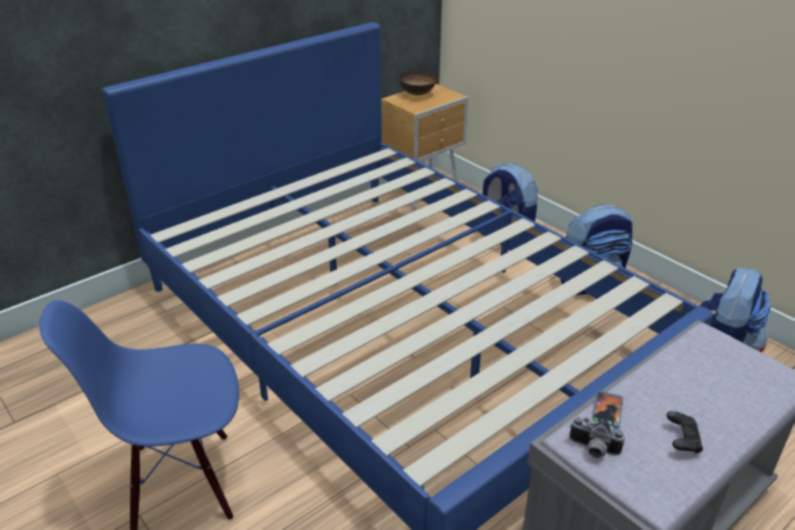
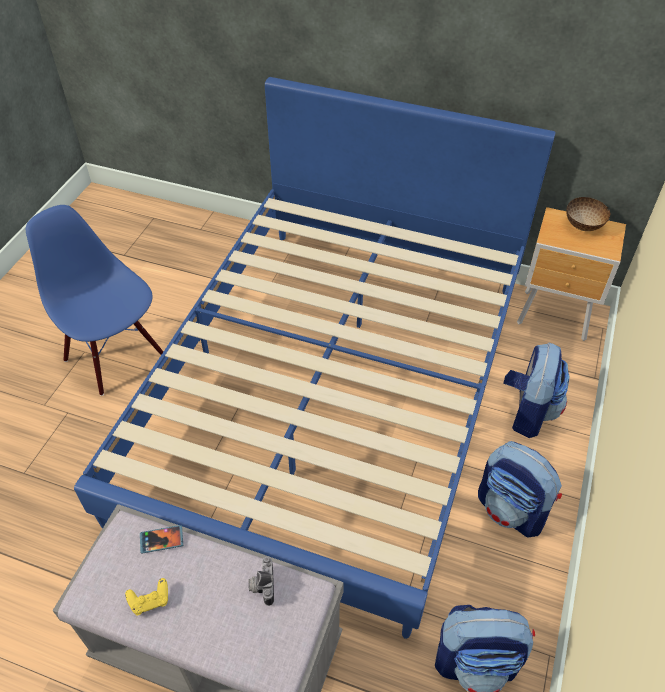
camera: 60 degrees right, 15 degrees up
camera [569,417,625,458] -> camera moved to [248,556,274,606]
black game controller [666,411,703,454] -> yellow game controller [125,578,168,615]

